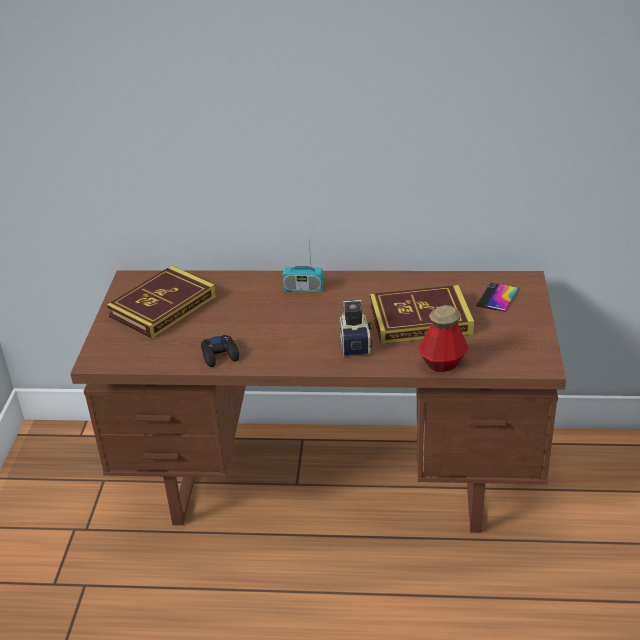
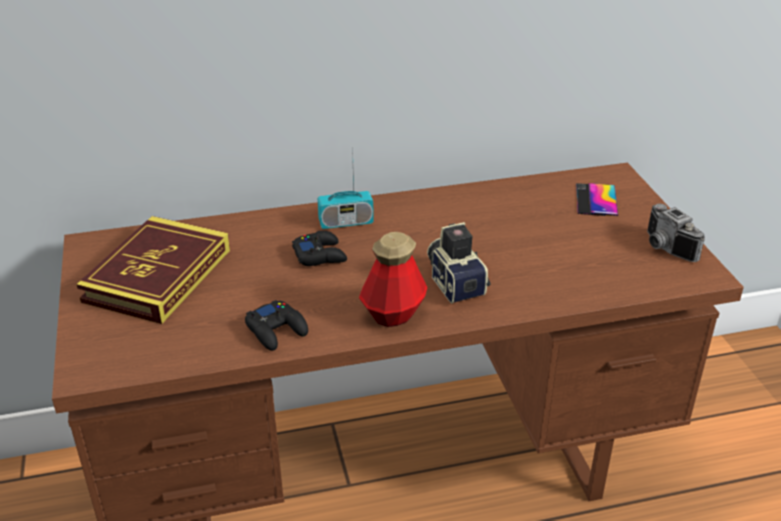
camera: 20 degrees left, 0 degrees up
book [370,285,474,344] -> none
bottle [418,305,469,372] -> bottle moved to [359,232,427,327]
none -> black game controller [292,230,347,266]
none -> camera [647,204,705,262]

